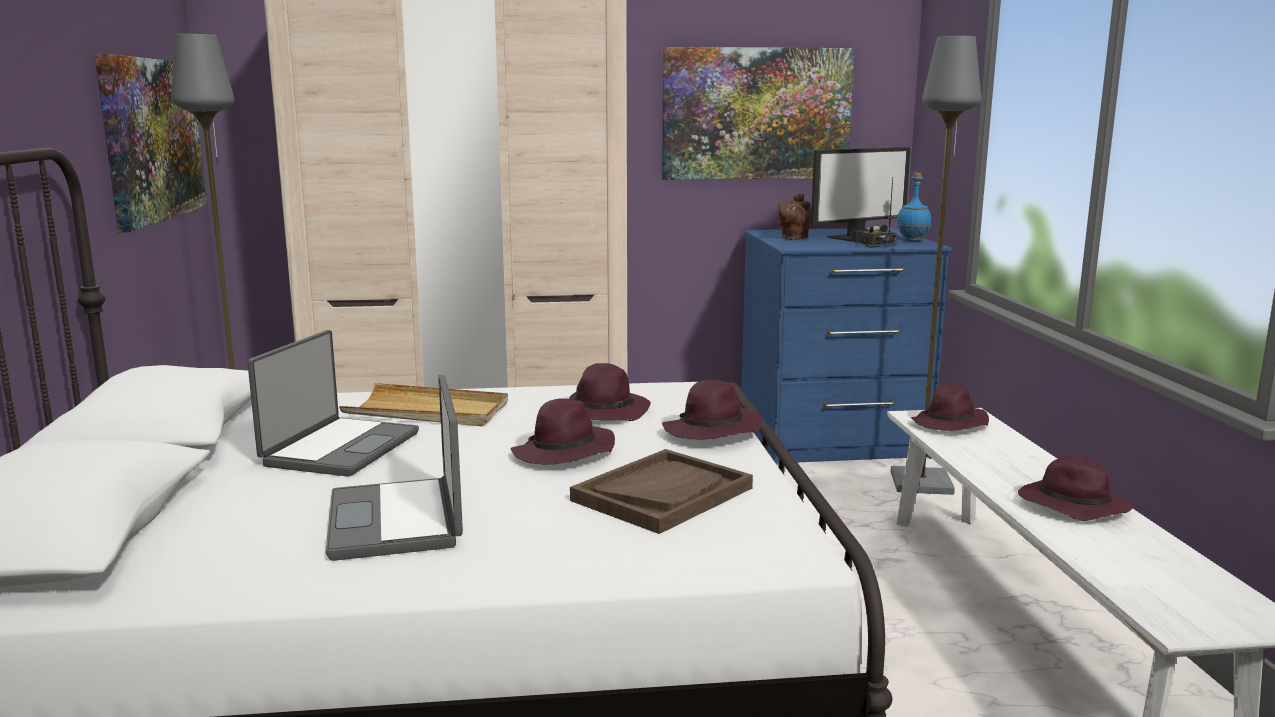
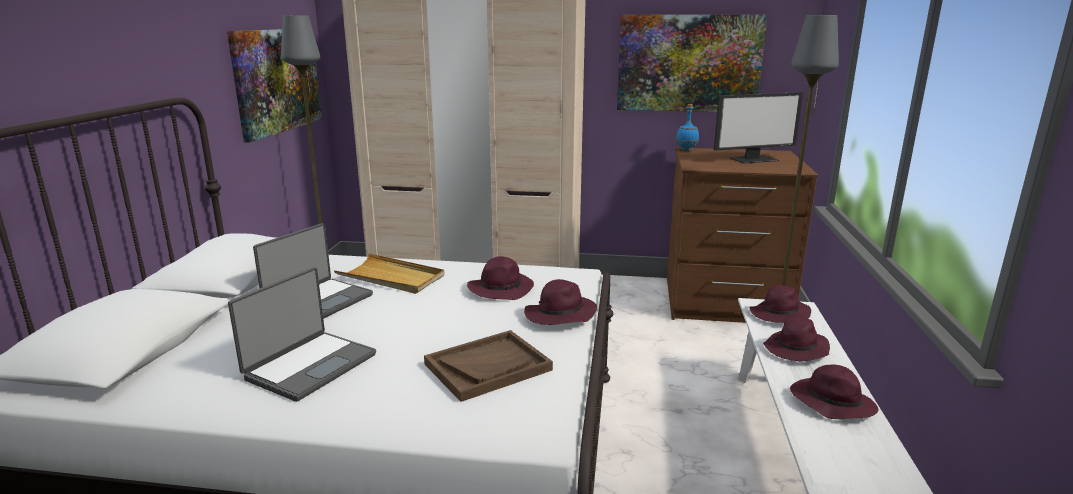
camera: 15 degrees right, 5 degrees up
laptop [326,375,463,561] -> laptop turned 150 degrees counterclockwise [228,267,376,402]
purple hat [511,398,615,465] -> purple hat moved to [763,316,830,361]
blue dresser [741,228,952,465] -> brown dresser [667,148,819,323]
brown teapot [778,194,811,240] -> none
radio [851,177,897,248] -> none
blue bottle [897,173,931,241] -> blue bottle moved to [676,104,699,151]

